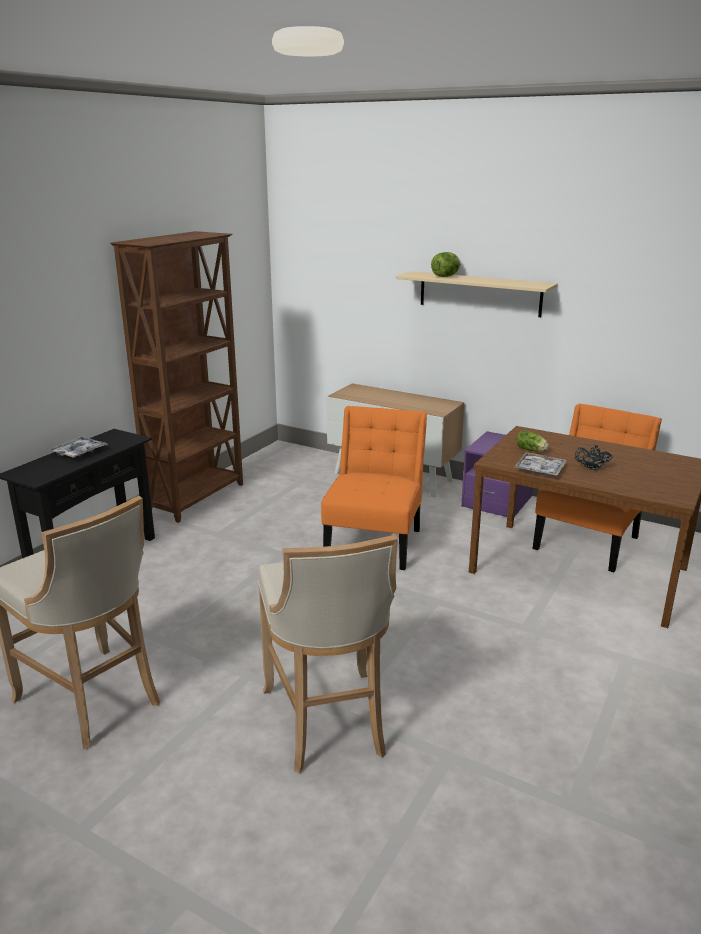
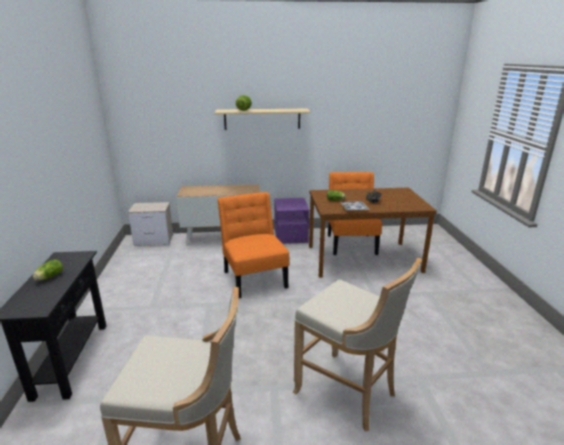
camera: 35 degrees left, 0 degrees up
tray [49,437,108,458] -> lettuce [33,259,63,281]
brown bookcase [110,231,243,523] -> none
none -> nightstand [128,202,173,246]

